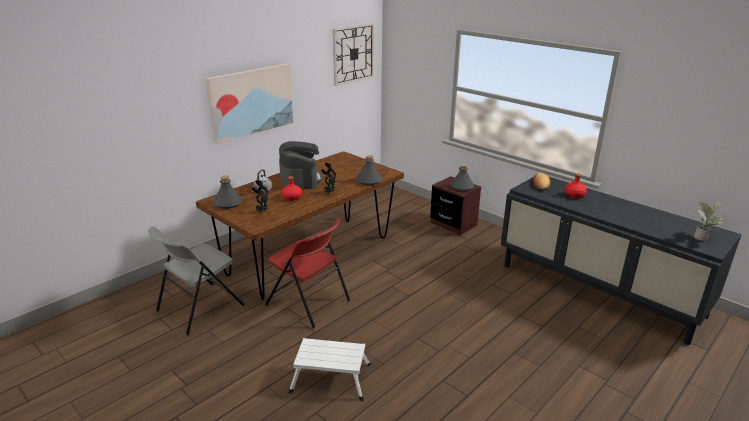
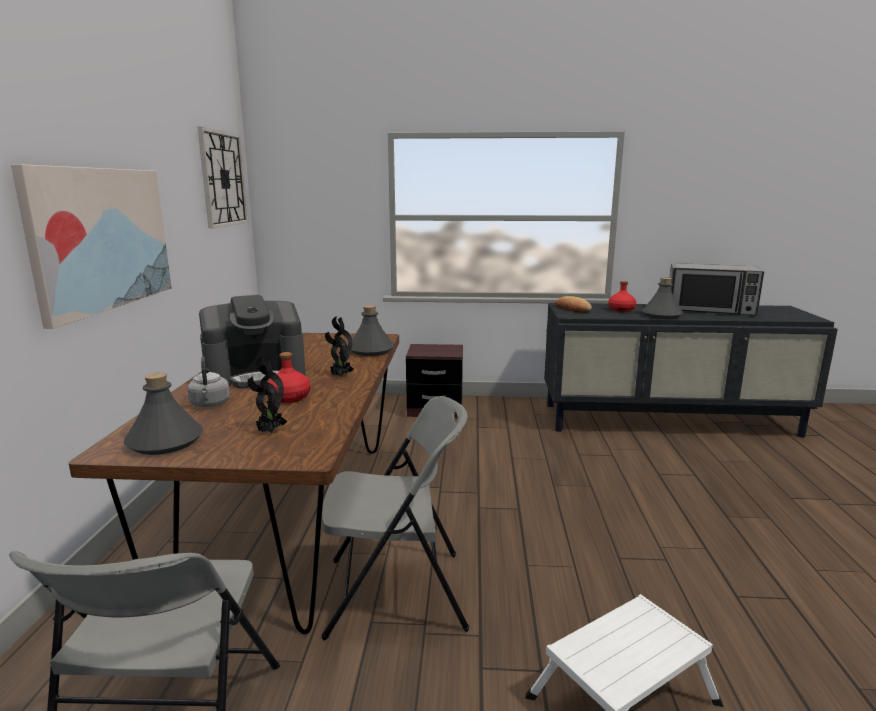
camera: 40 degrees left, 10 degrees down
red chair [265,219,350,328] -> grey chair [322,396,469,641]
coffee machine [279,141,322,190] -> coffee machine turned 120 degrees clockwise [199,295,306,388]
grey bottle [450,164,474,191] -> grey bottle moved to [642,277,683,319]
potted plant [694,202,723,241] -> none
none -> microwave [670,263,764,316]

